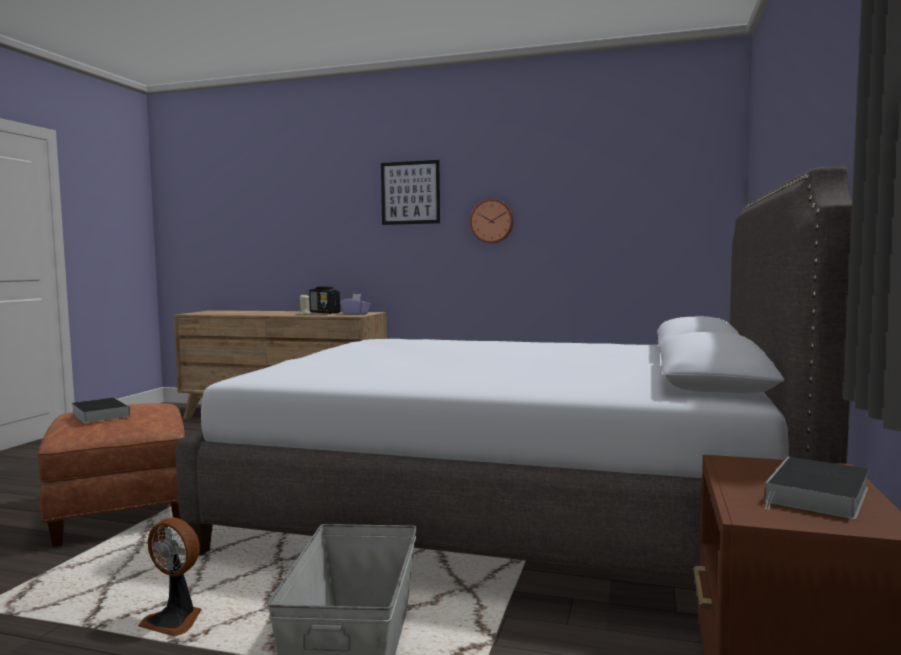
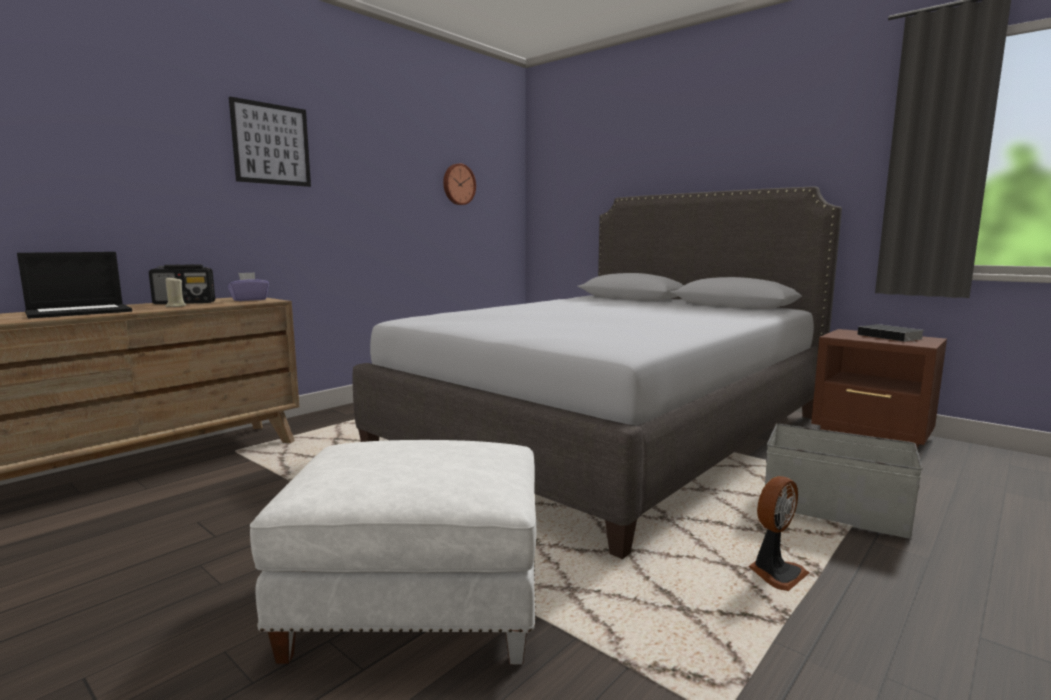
camera: 65 degrees left, 5 degrees up
brown ottoman [38,403,185,547] -> white ottoman [250,440,536,665]
book [71,397,130,423] -> none
wall clock [470,199,513,243] -> wall clock moved to [443,164,476,205]
none -> laptop [17,252,132,318]

